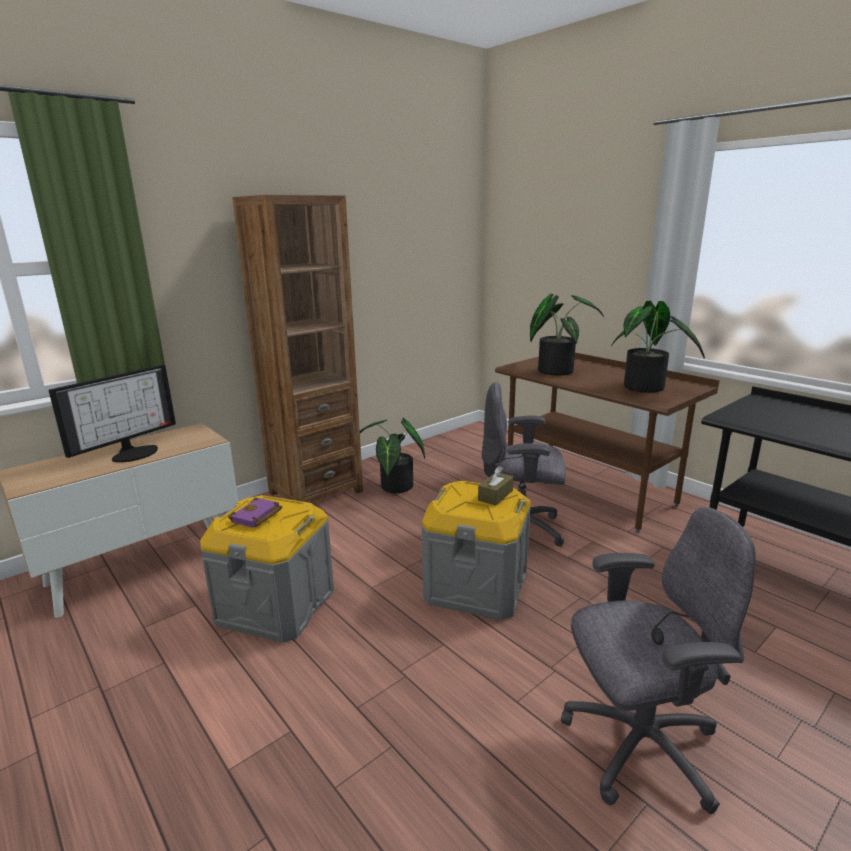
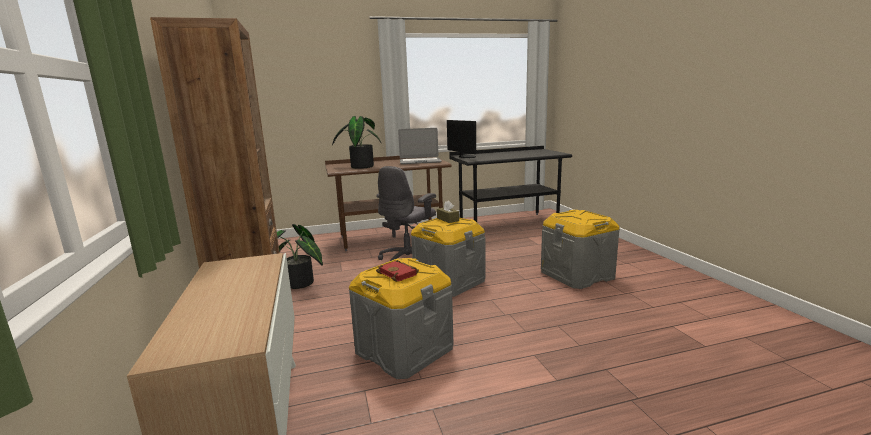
camera: 65 degrees left, 5 degrees down
monitor [49,364,176,462] -> monitor moved to [447,120,476,158]
purple book [228,498,282,528] -> red book [376,260,419,282]
grey office chair [561,507,756,814] -> grey storage box [541,210,620,289]
potted plant [611,301,705,393] -> laptop [398,128,442,164]

